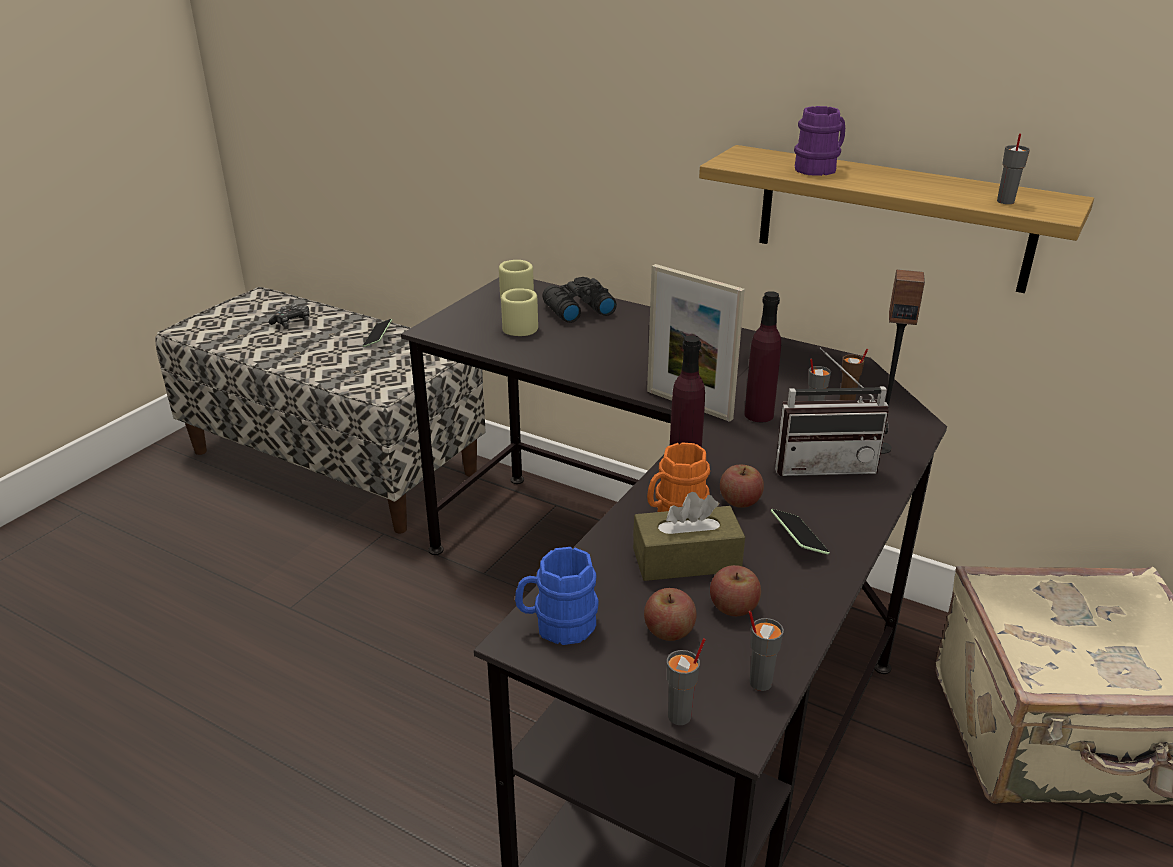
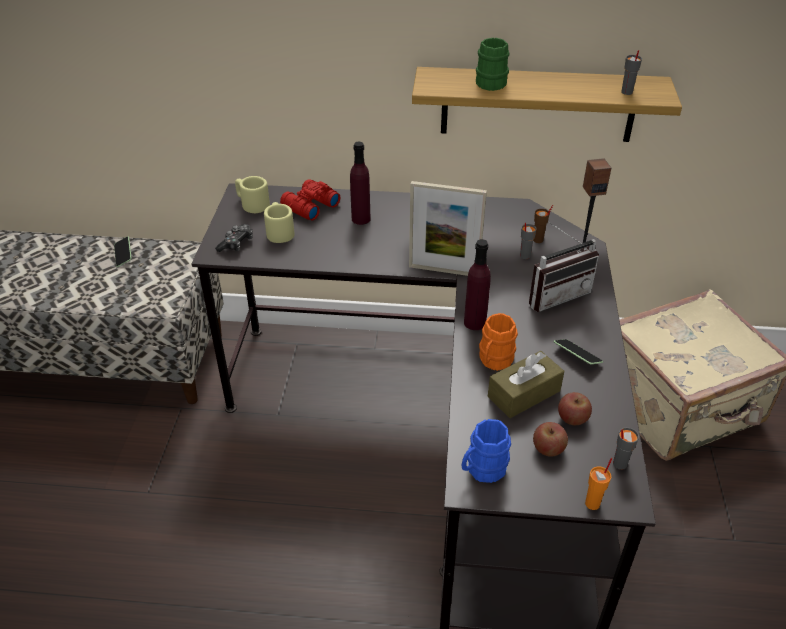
camera: 25 degrees left, 10 degrees up
game controller [268,304,310,327] -> game controller moved to [215,224,253,252]
black binoculars [542,277,617,323] -> red binoculars [280,179,340,221]
grey cup [667,638,706,725] -> orange cup [585,458,613,510]
apple [720,465,764,508] -> none
purple bottle [744,291,781,422] -> purple bottle moved to [350,142,371,225]
purple mug [794,106,845,176] -> green mug [476,38,510,91]

